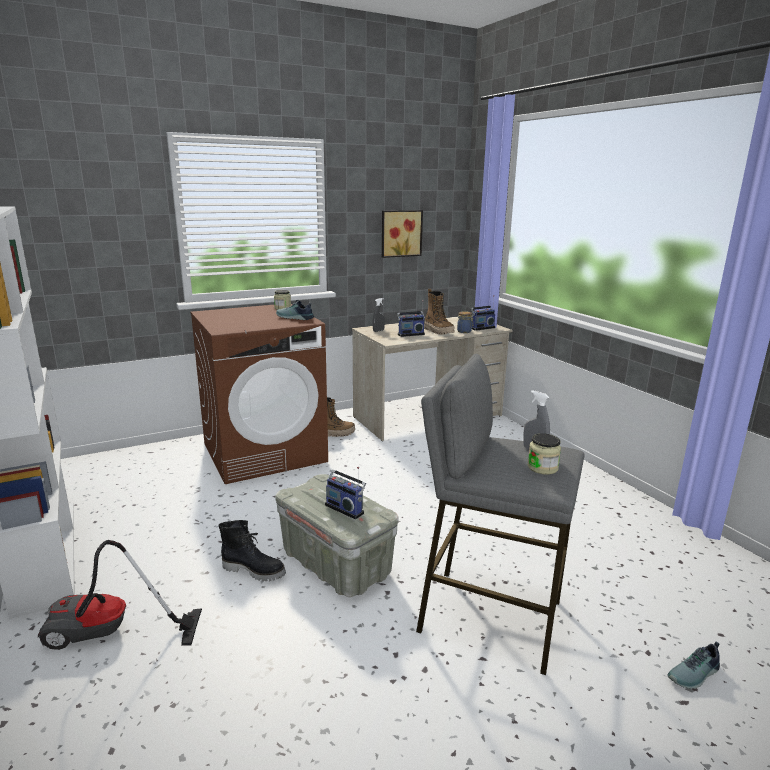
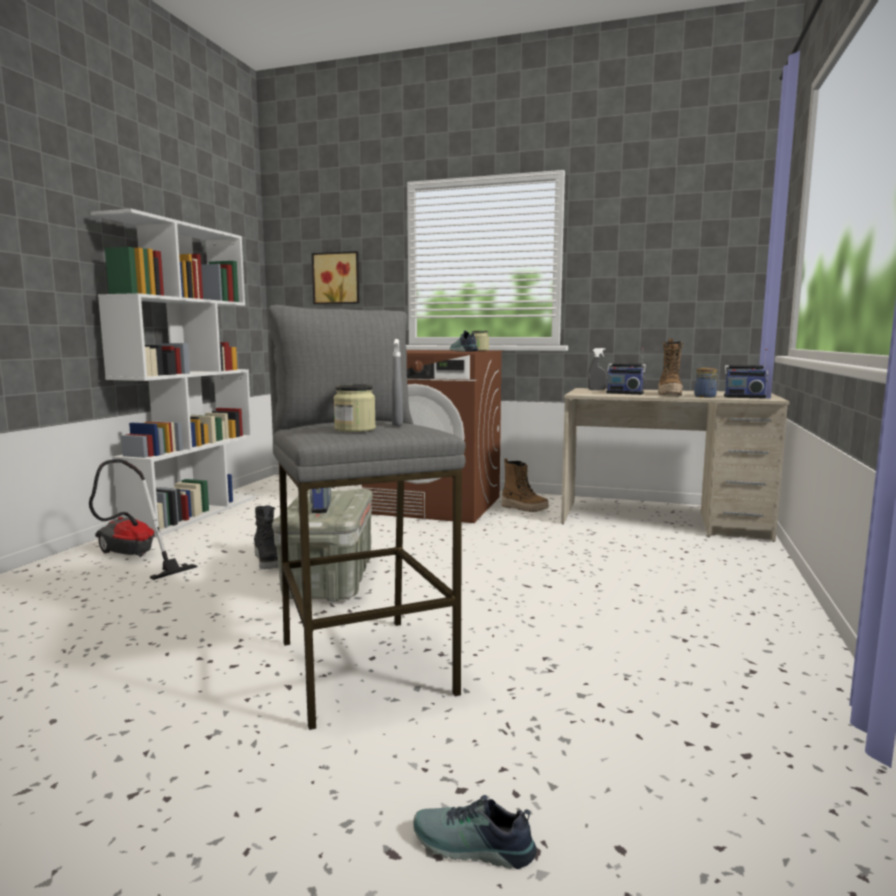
camera: 45 degrees right, 10 degrees down
picture [382,210,423,258] -> picture moved to [312,251,360,304]

